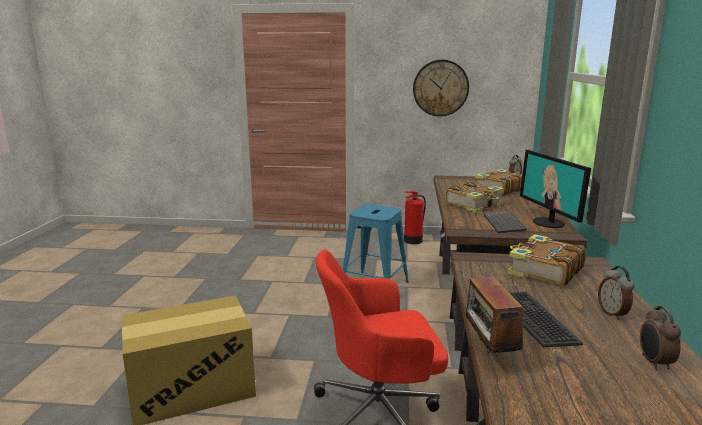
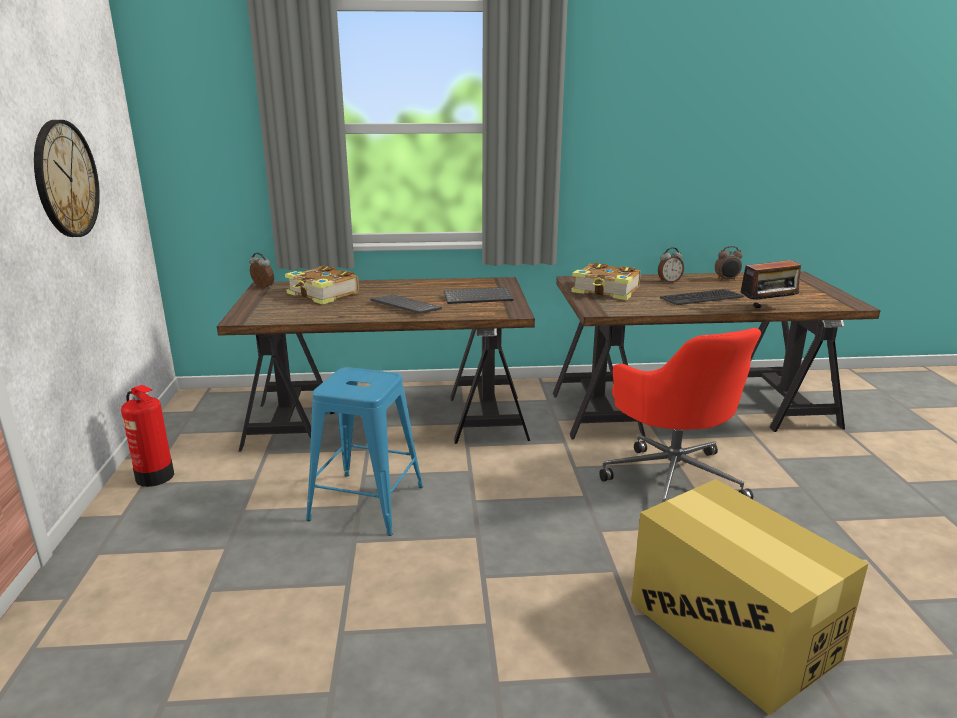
camera: 100 degrees left, 5 degrees up
book [445,182,504,213] -> keyboard [370,295,442,314]
monitor [520,150,591,228] -> none

